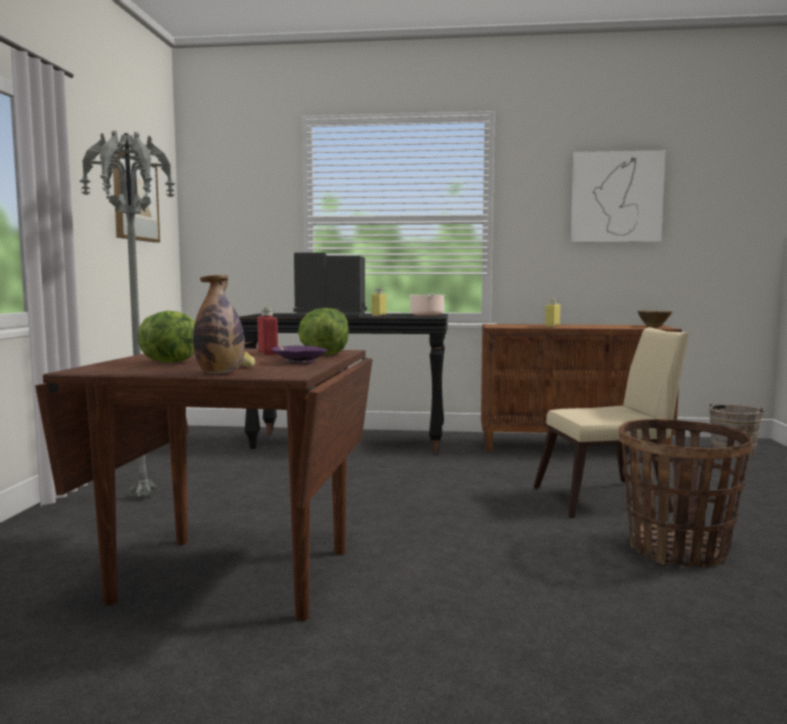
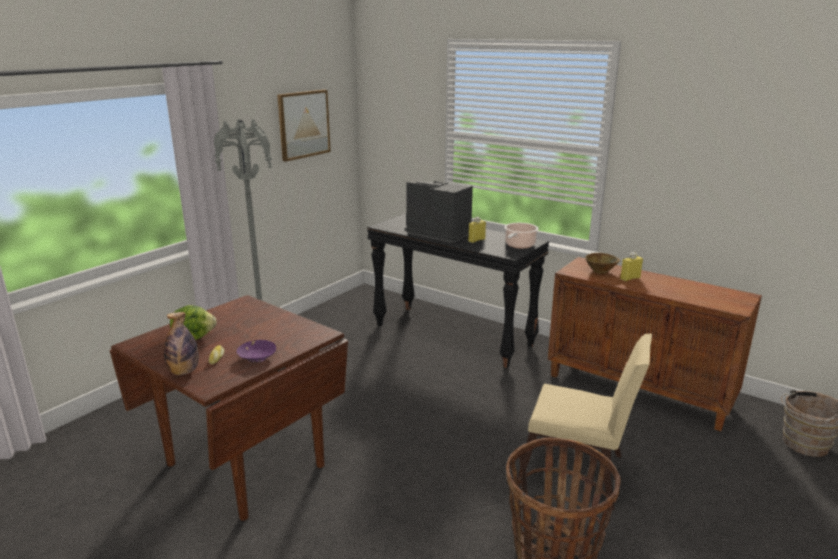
camera: 30 degrees right, 15 degrees up
red bottle [257,307,278,355] -> none
lettuce [298,308,349,355] -> none
picture [570,150,666,243] -> none
brown bowl [637,310,673,326] -> brown bowl moved to [585,253,620,274]

